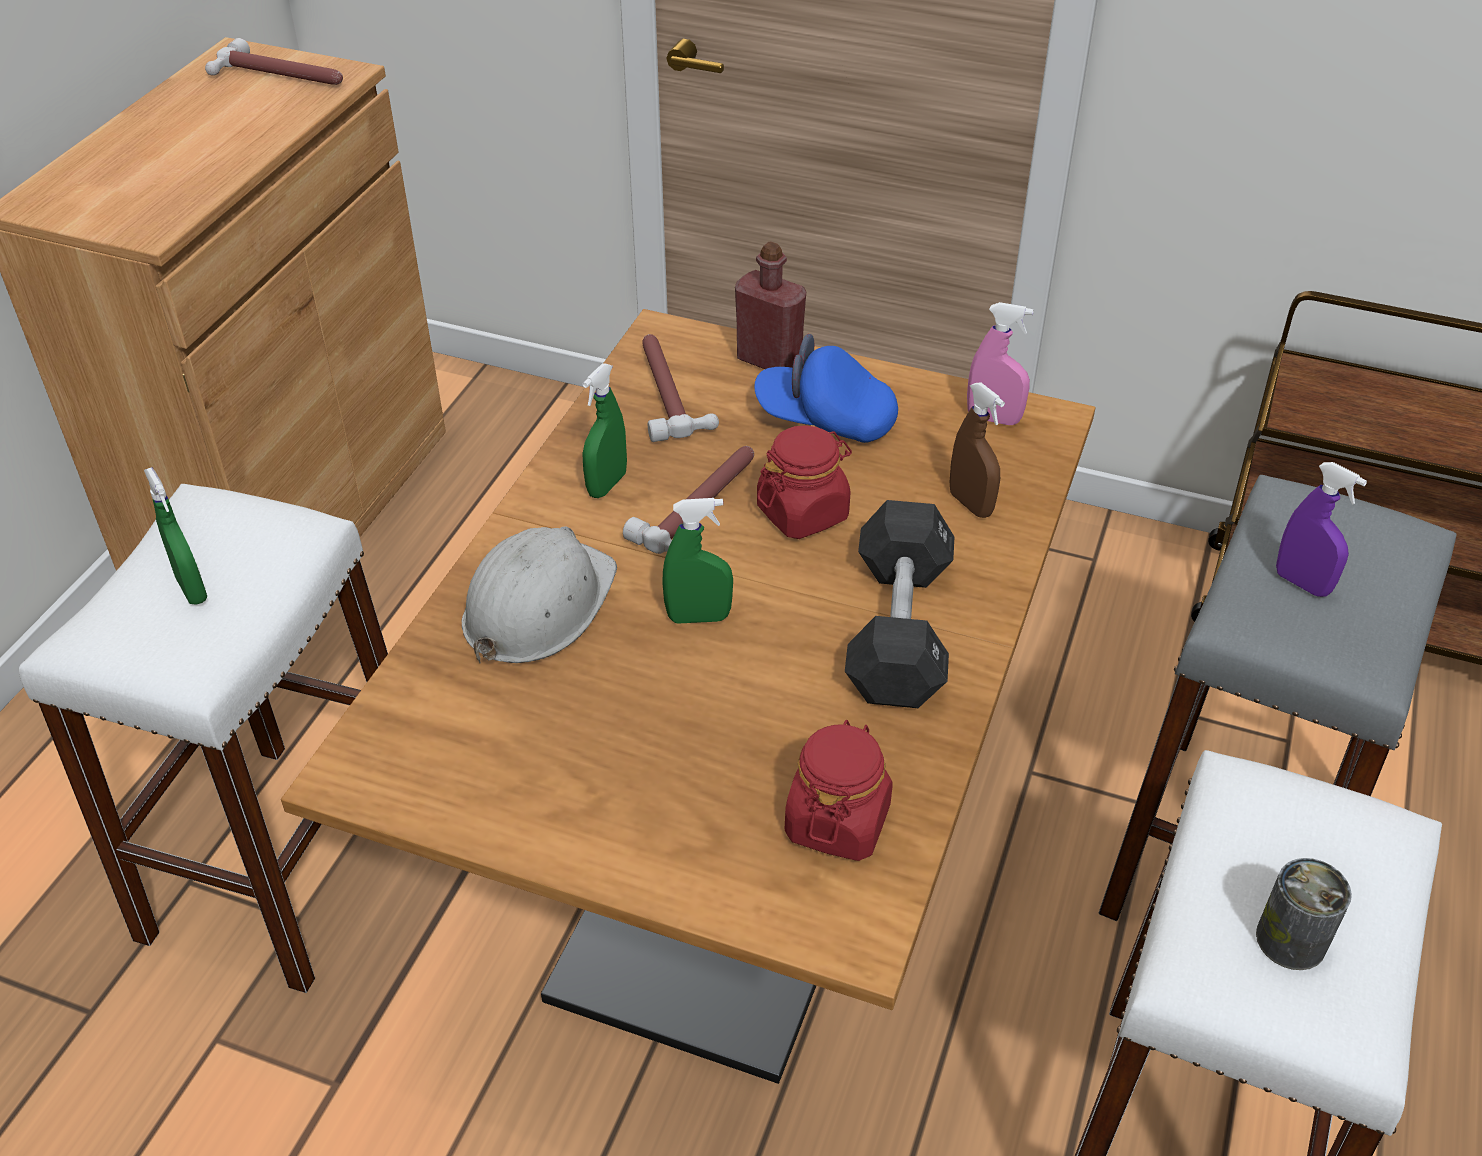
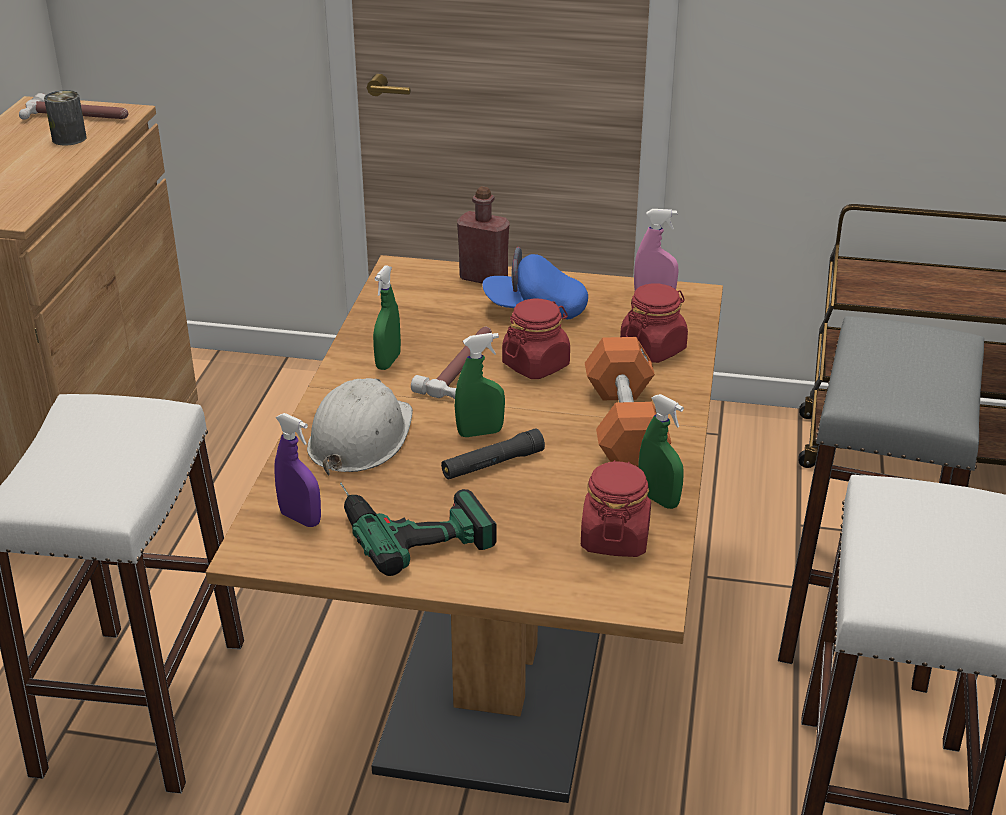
camera: 10 degrees left, 10 degrees down
green spray bottle [144,467,207,605] -> green spray bottle moved to [638,394,684,509]
hammer [642,334,719,442] -> none
black dumbbell [845,500,954,708] -> orange dumbbell [585,337,672,467]
brown spray bottle [950,382,1005,518] -> red jar [620,283,688,363]
can [1256,858,1352,970] -> can moved to [44,90,87,146]
purple spray bottle [1276,462,1367,597] -> purple spray bottle moved to [274,413,321,527]
none -> power drill [340,483,497,576]
none -> black flashlight [441,428,545,480]

